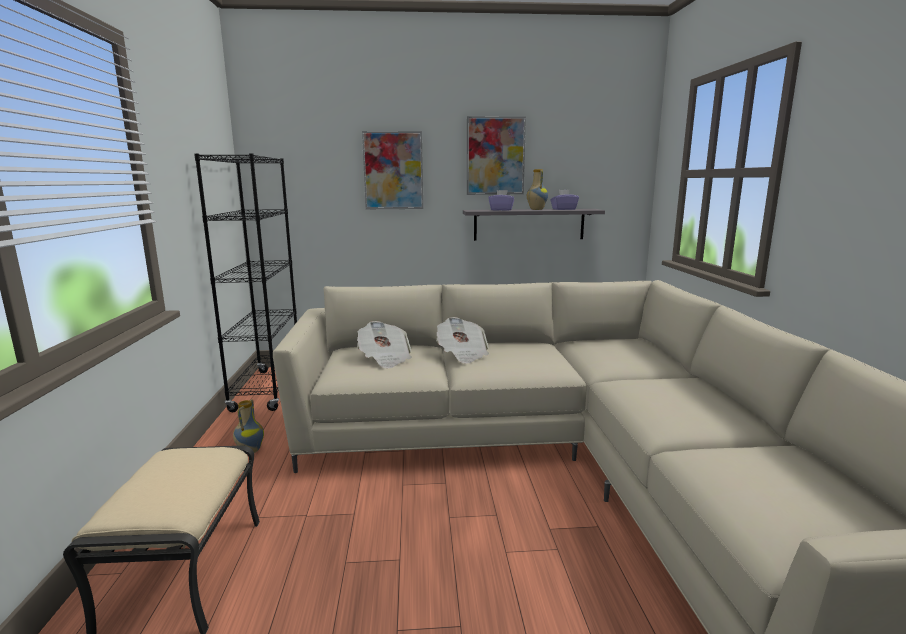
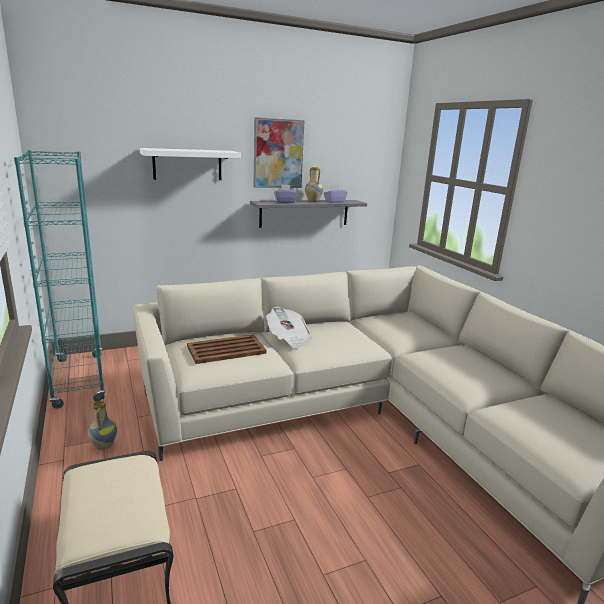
camera: 20 degrees left, 5 degrees up
black bookcase [194,153,297,412] -> turquoise bookcase [14,150,106,409]
newspaper [357,321,412,369] -> brown tray [187,334,267,364]
picture [362,131,423,209] -> white shelf [140,148,241,180]

